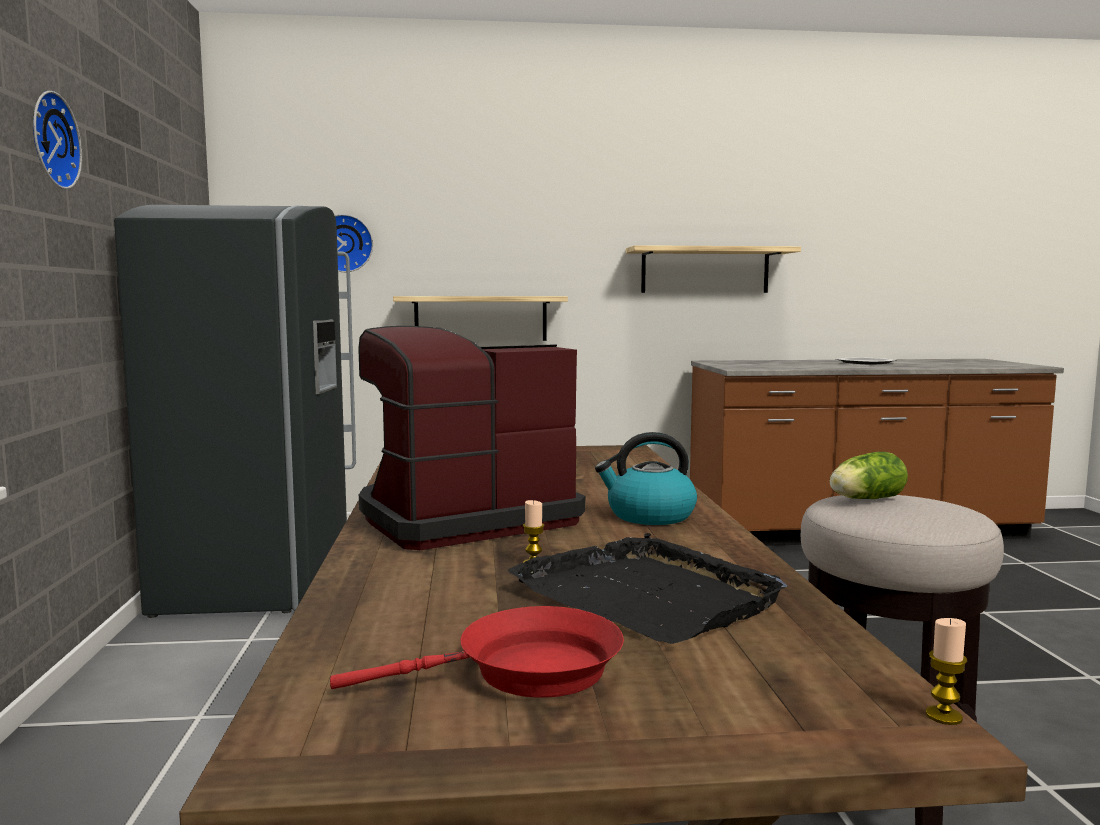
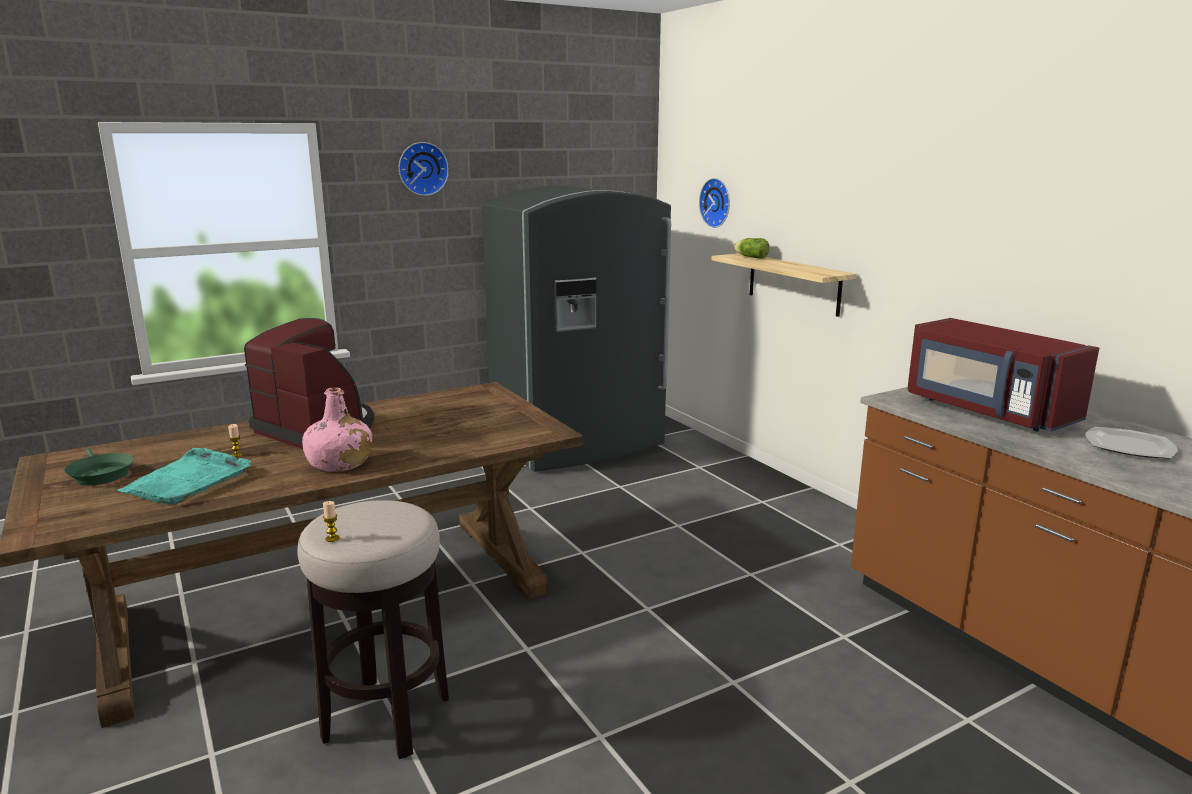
camera: 65 degrees right, 10 degrees up
red frying pan [330,606,624,698] -> green frying pan [64,449,134,485]
black tray [508,533,787,644] -> turquoise tray [117,448,251,505]
kettle [595,432,697,525] -> pink bottle [302,388,372,471]
shelf [626,245,801,293] -> none
lettuce [830,452,908,499] -> lettuce moved to [734,238,769,259]
candle [926,618,967,725] -> candle moved to [323,501,340,542]
none -> red microwave [907,318,1099,432]

